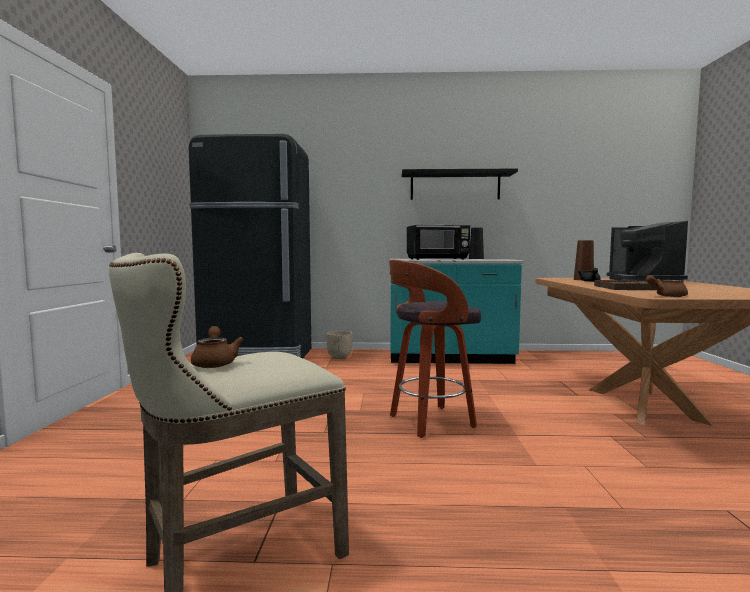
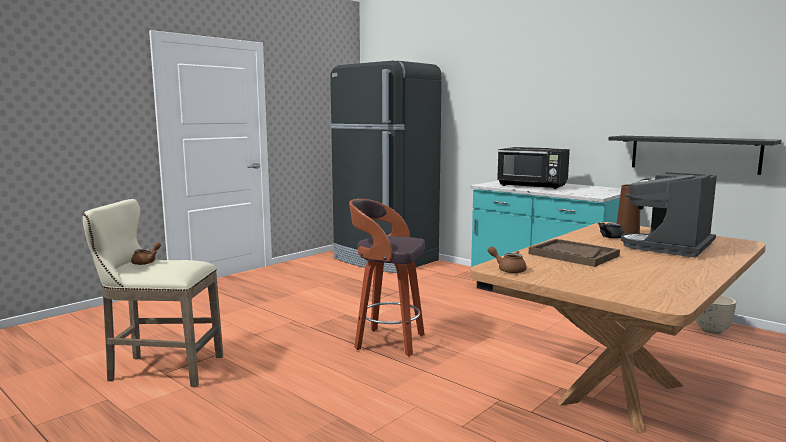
camera: 40 degrees right, 5 degrees up
beige planter [326,331,353,359] -> beige planter moved to [695,295,736,334]
black shelf [402,169,518,200] -> black shelf moved to [608,136,781,175]
black vase [469,228,484,259] -> none

